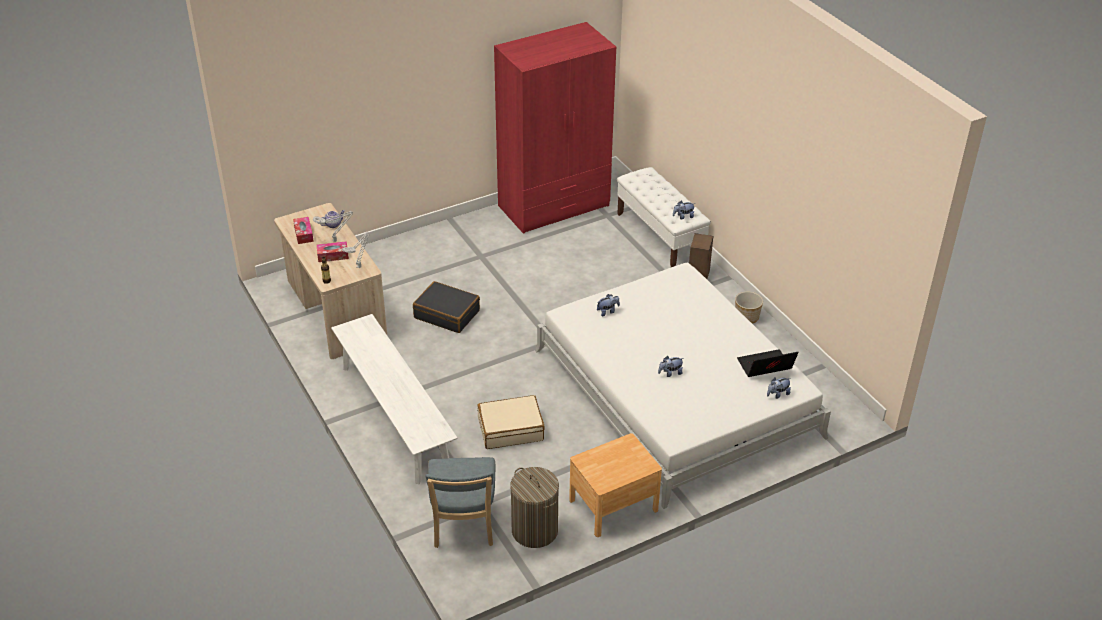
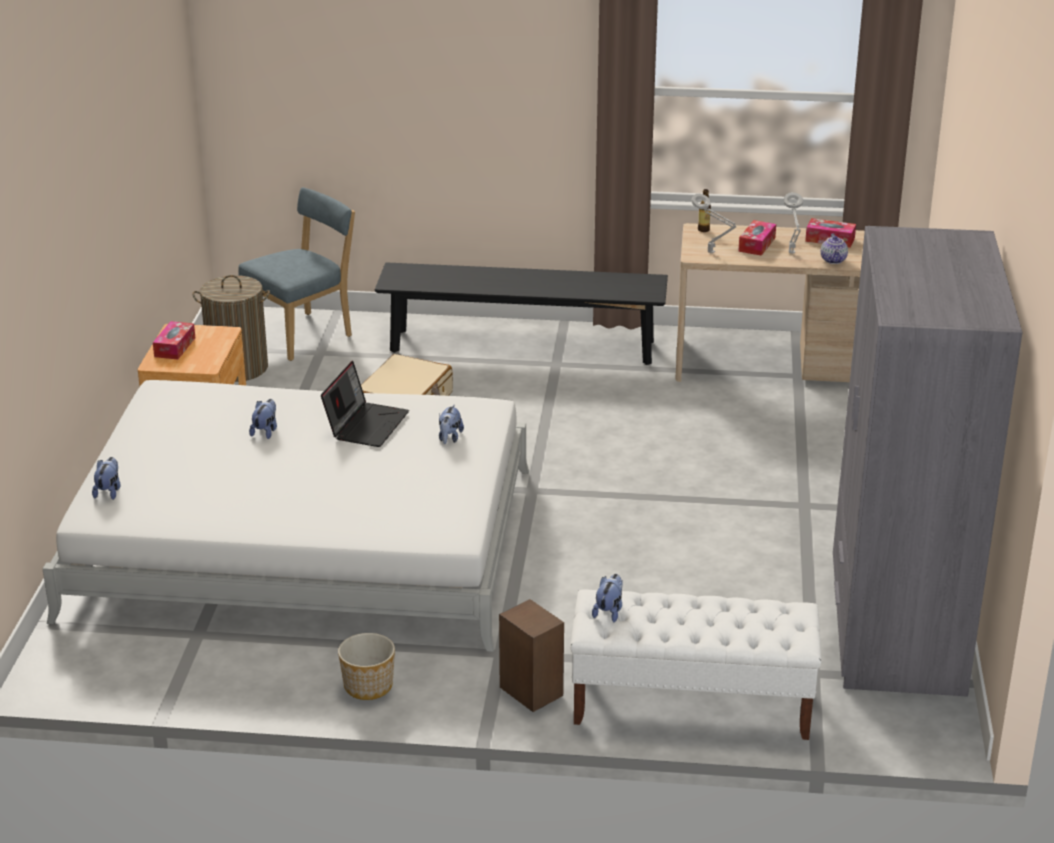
camera: 125 degrees right, 10 degrees down
white bench [331,314,458,484] -> black bench [375,262,668,365]
black suitcase [413,281,480,333] -> none
blue chair [426,457,495,548] -> blue chair turned 105 degrees clockwise [239,187,355,361]
red wardrobe [494,22,616,234] -> grey wardrobe [833,226,1022,697]
laptop [737,349,798,377] -> laptop moved to [321,361,409,447]
none -> tissue box [153,321,195,360]

